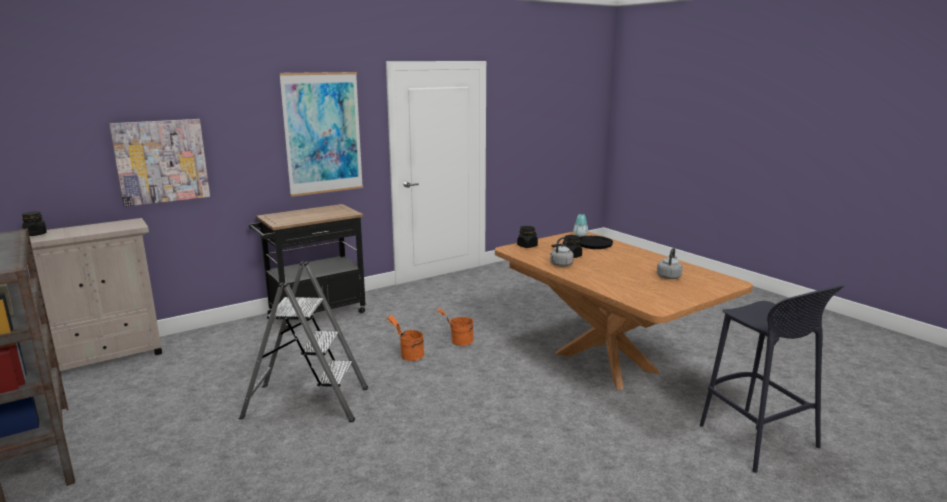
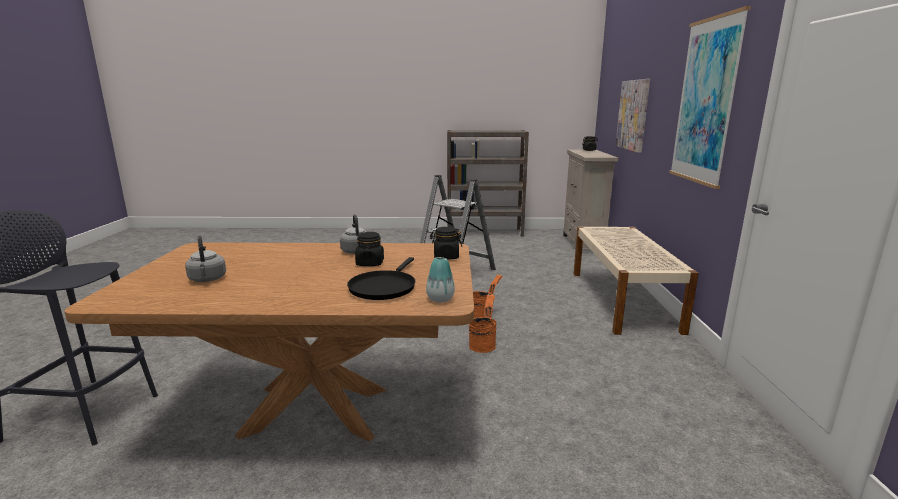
camera: 125 degrees right, 0 degrees up
black cart [249,204,366,331] -> beige bench [574,226,699,335]

